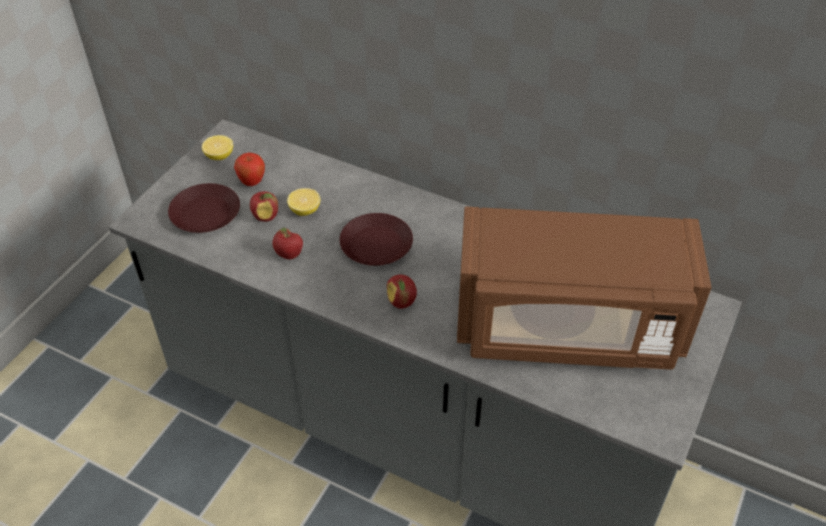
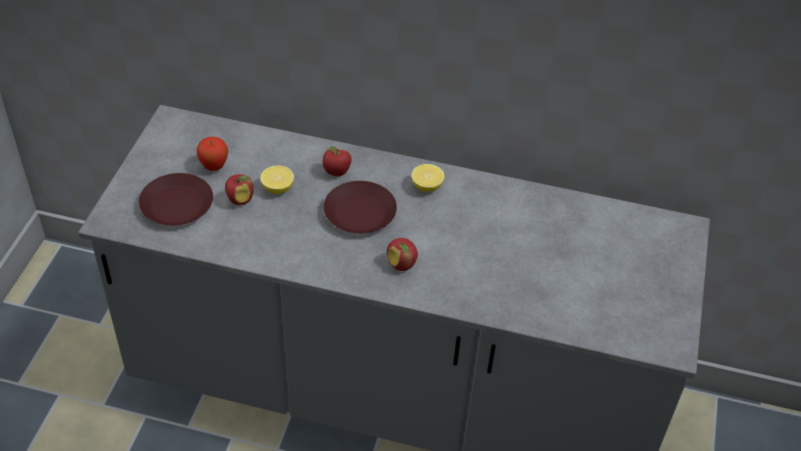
camera: 15 degrees left, 0 degrees up
lemon [202,135,233,160] -> lemon moved to [411,164,445,192]
apple [272,227,303,259] -> apple moved to [323,146,352,176]
brown microwave [457,206,712,370] -> none

